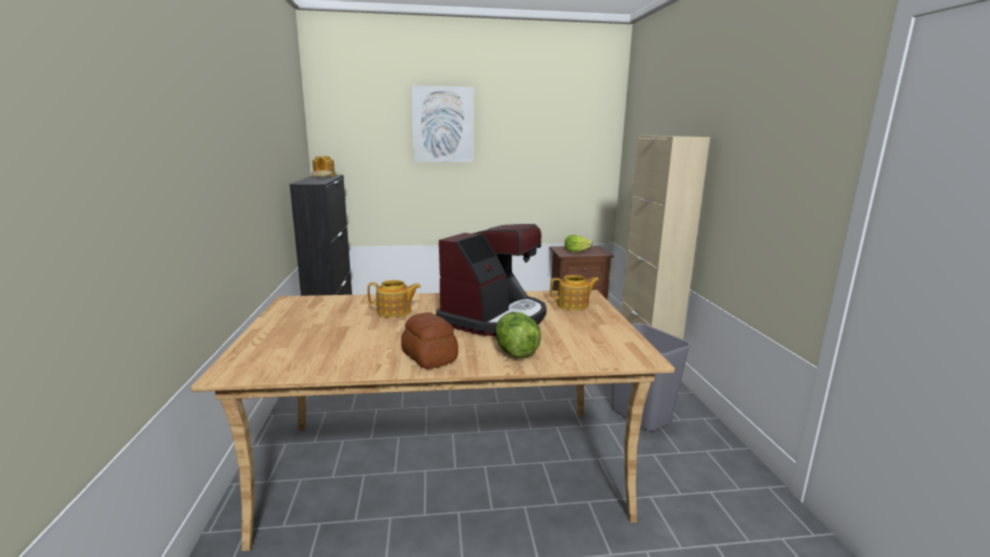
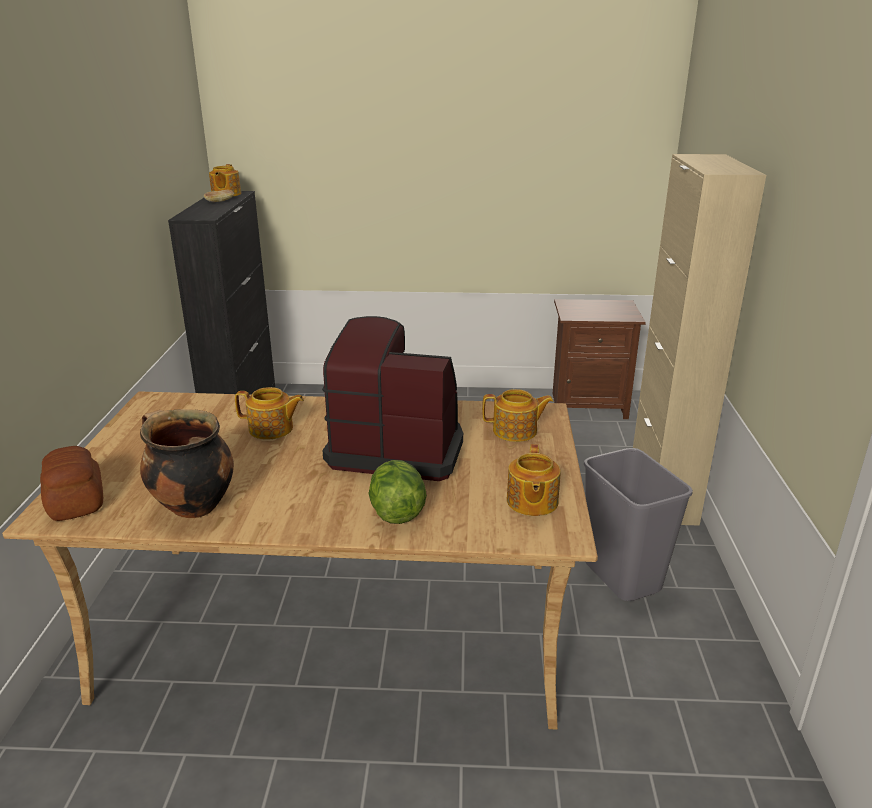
camera: 10 degrees right, 10 degrees up
bread [401,312,458,369] -> bread moved to [40,446,104,521]
picture [411,85,473,162] -> none
coffee machine [436,224,547,336] -> coffee machine turned 120 degrees counterclockwise [322,316,463,481]
lettuce [565,235,593,252] -> none
none -> cooking pot [140,409,234,518]
none -> teapot [507,444,561,516]

